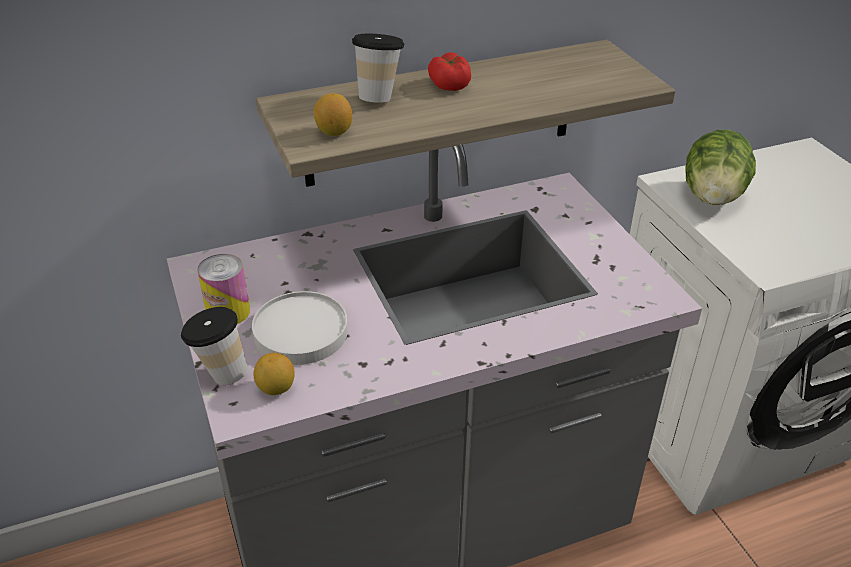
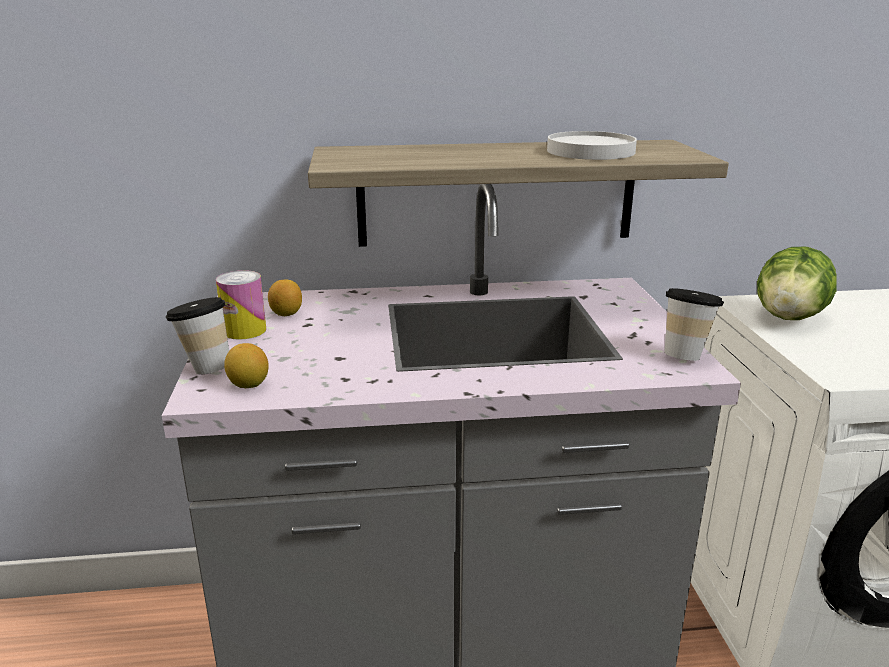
camera: 15 degrees right, 15 degrees down
white plate [252,291,348,365] -> white plate moved to [547,131,637,160]
lemon [314,93,352,136] -> lemon moved to [268,279,302,316]
cup [352,34,404,103] -> cup moved to [664,288,724,361]
tomato [428,52,471,91] -> none

